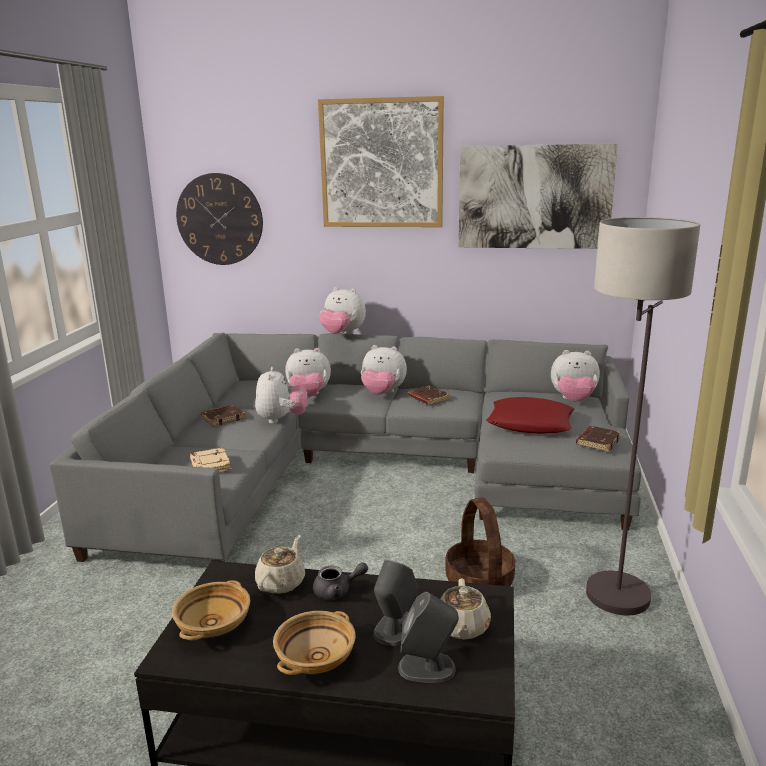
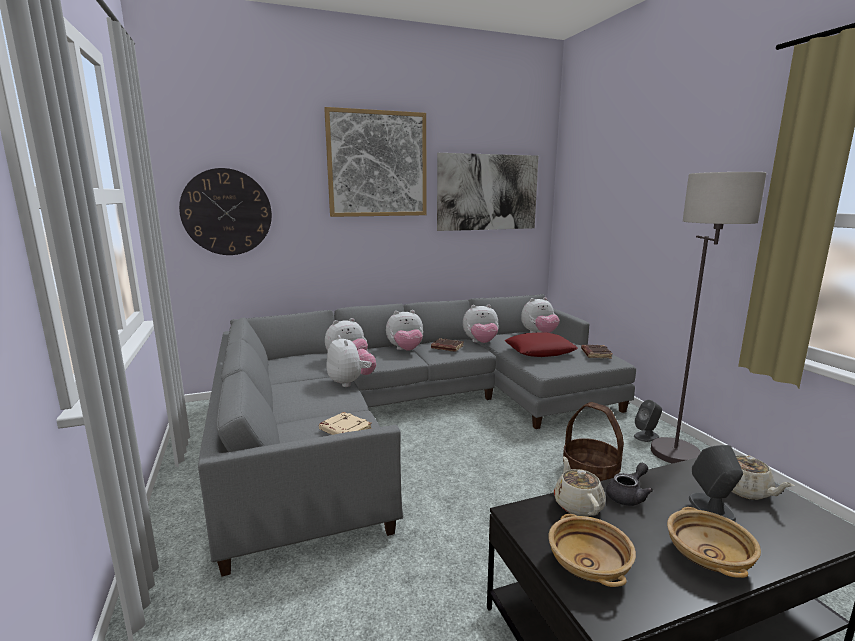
camera: 30 degrees left, 5 degrees down
brown book [201,405,246,426] -> none
plush toy [319,287,366,334] -> plush toy moved to [463,304,499,343]
grey speaker [398,592,459,683] -> grey speaker moved to [634,400,662,442]

